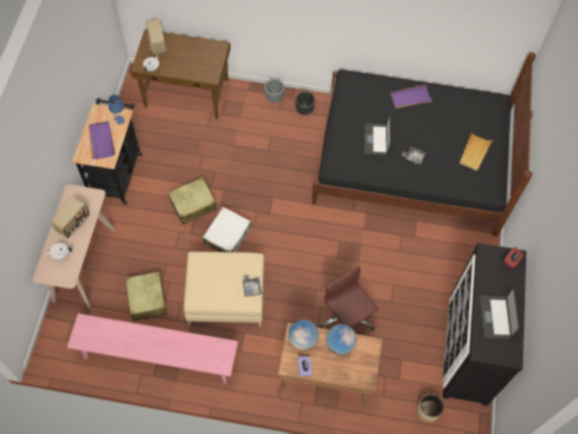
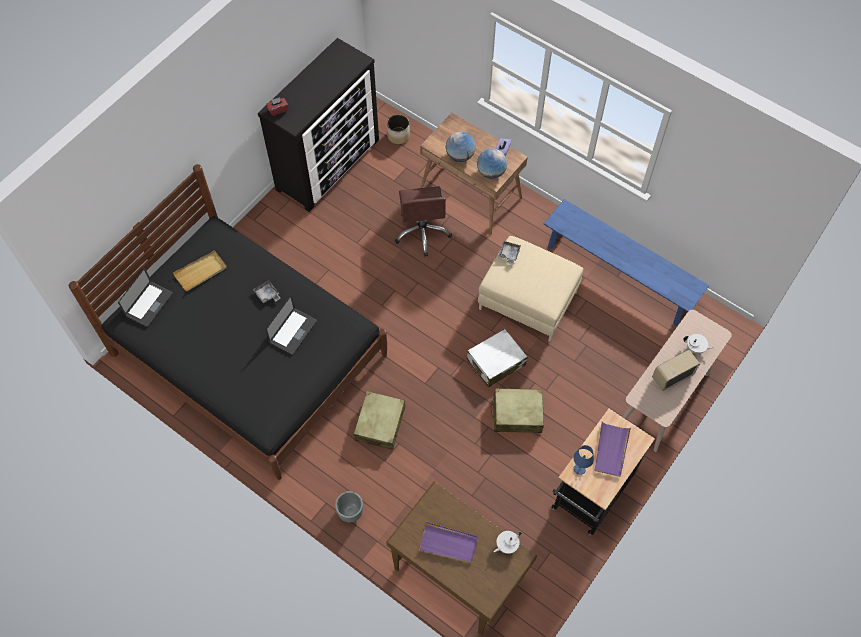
camera: 150 degrees left, 0 degrees up
pink bench [67,313,238,384] -> blue bench [544,199,710,326]
beige suitcase [125,271,167,321] -> beige suitcase moved to [354,391,405,450]
radio [146,19,166,55] -> none
black planter [295,91,315,115] -> none
purple tray [390,84,432,109] -> purple tray moved to [419,522,478,563]
laptop [480,286,519,339] -> laptop moved to [118,268,173,327]

